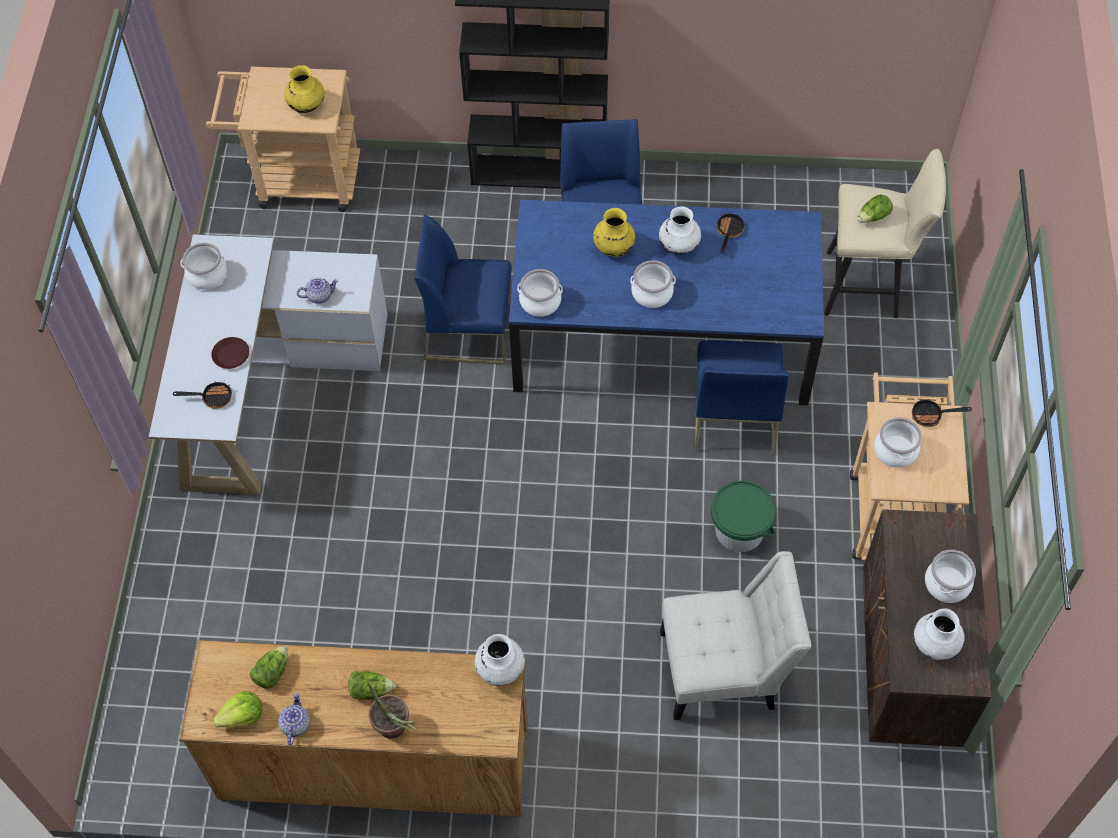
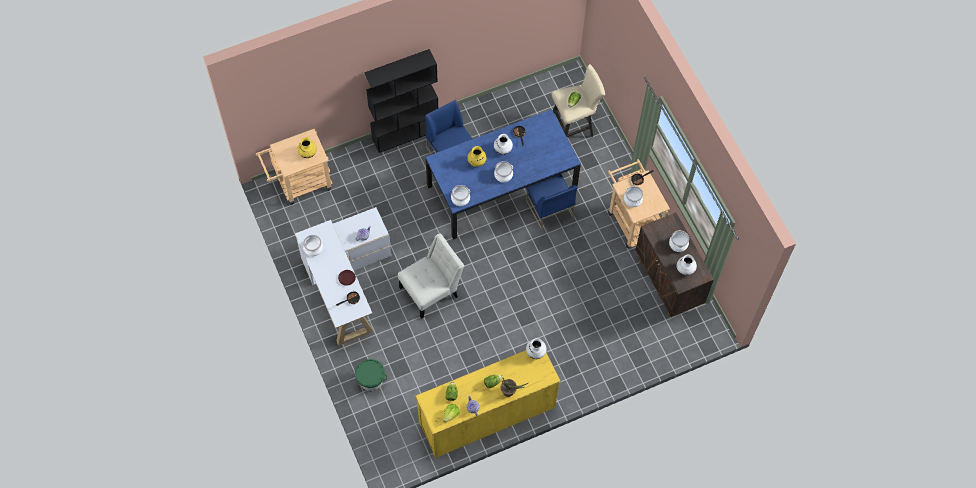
camera: 30 degrees left, 5 degrees up
brown dresser [179,640,528,817] -> yellow dresser [415,350,561,458]
blue chair [414,215,512,365] -> none
white chair [660,551,811,720] -> white chair moved to [398,233,464,319]
green bucket [711,480,776,552] -> green bucket moved to [355,359,387,391]

